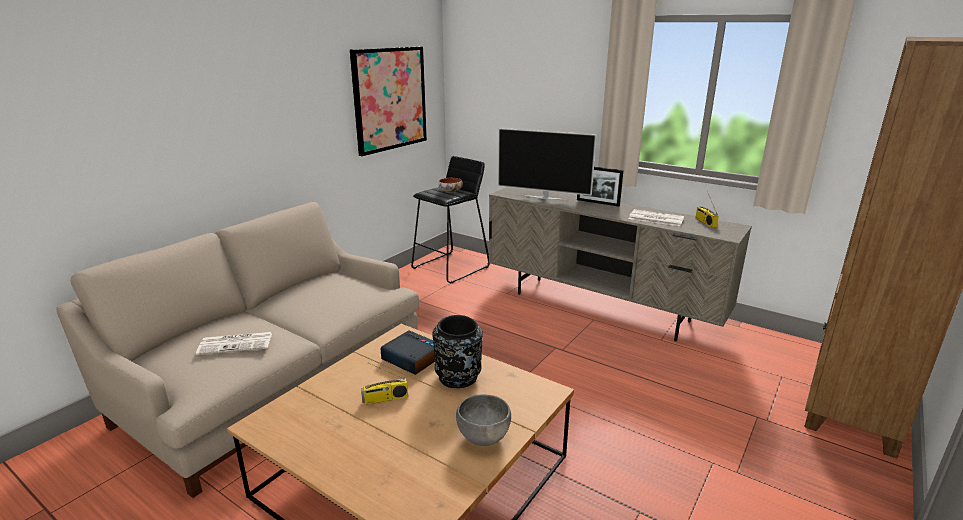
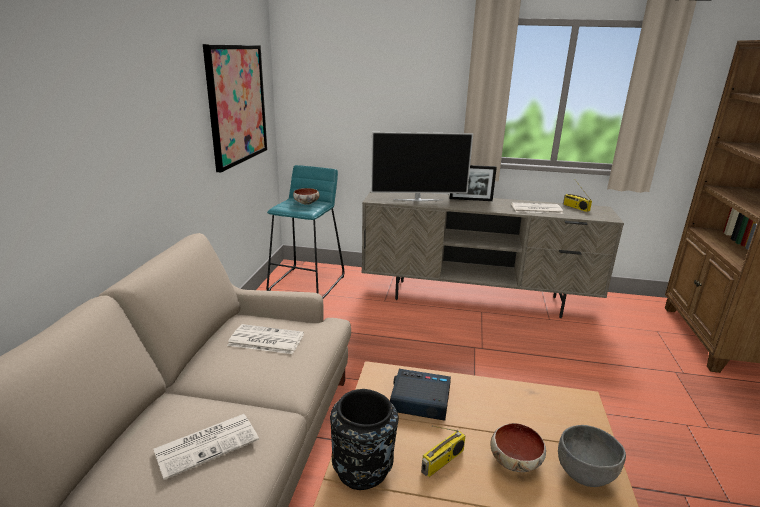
camera: 25 degrees left, 0 degrees up
black stool [411,156,490,283] -> turquoise stool [267,165,344,298]
black vase [432,315,483,388] -> black vase moved to [330,389,398,490]
none -> newspaper [227,324,304,354]
none -> bowl [490,423,546,472]

